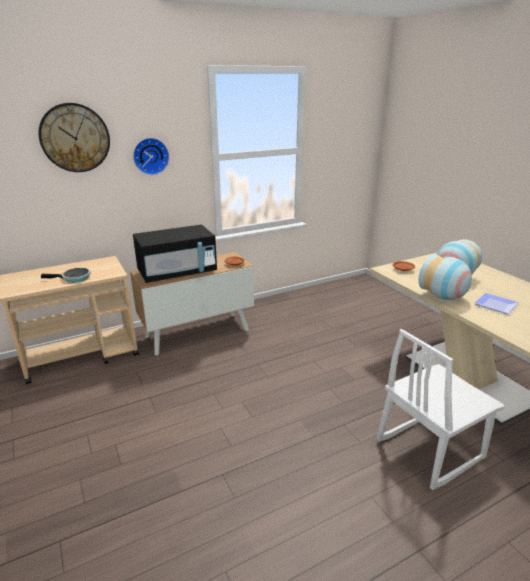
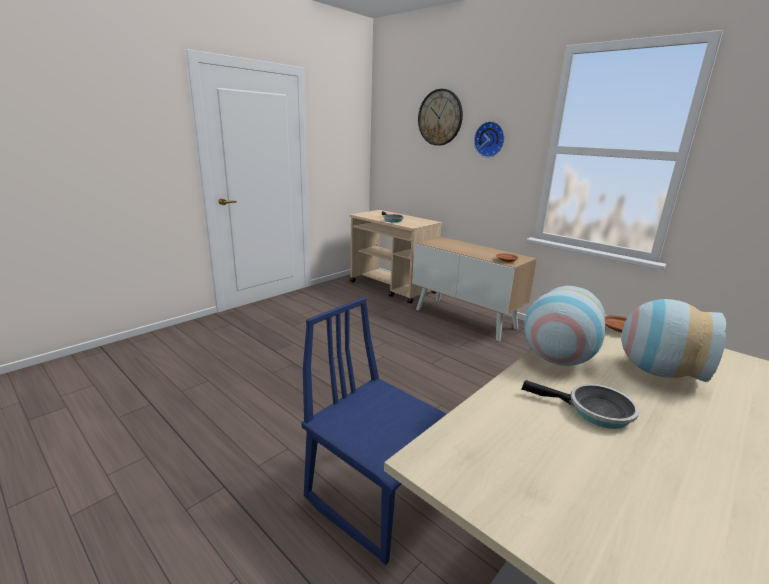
camera: 70 degrees right, 5 degrees down
black microwave [133,225,217,283] -> none
white chair [376,329,505,490] -> blue chair [302,297,447,565]
plate [474,293,519,314] -> frying pan [521,380,639,429]

